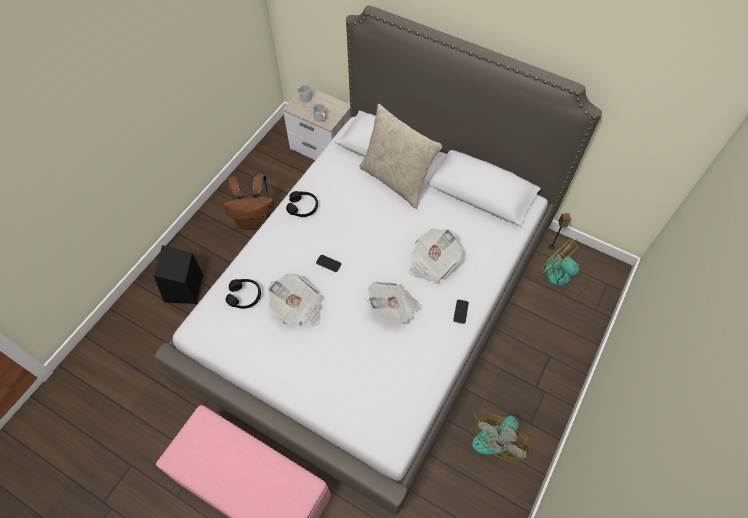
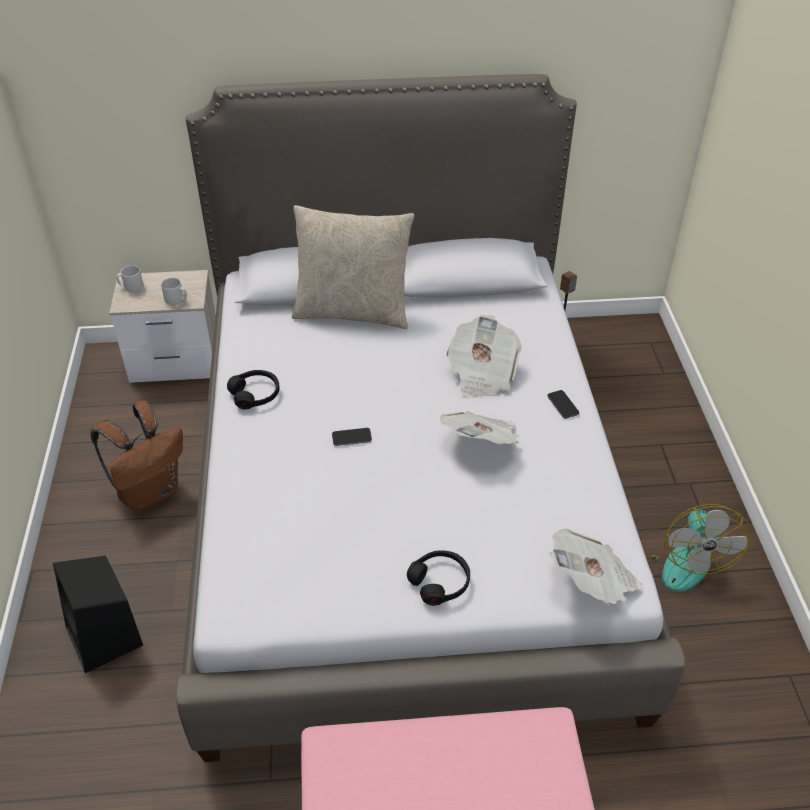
camera: 35 degrees left, 15 degrees down
black headphones [226,279,261,309] -> black headphones moved to [407,550,470,606]
newspaper [268,274,322,326] -> newspaper moved to [550,529,643,606]
fan [540,238,589,297] -> none

